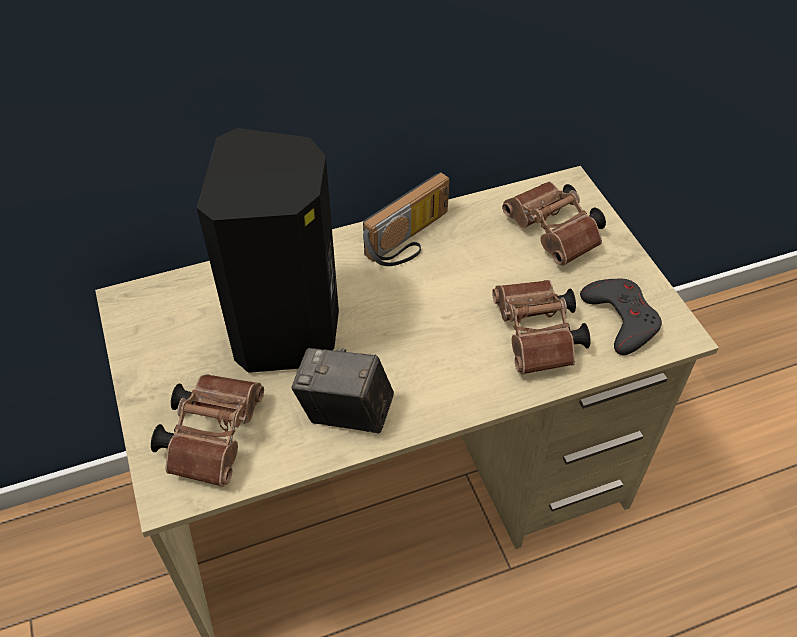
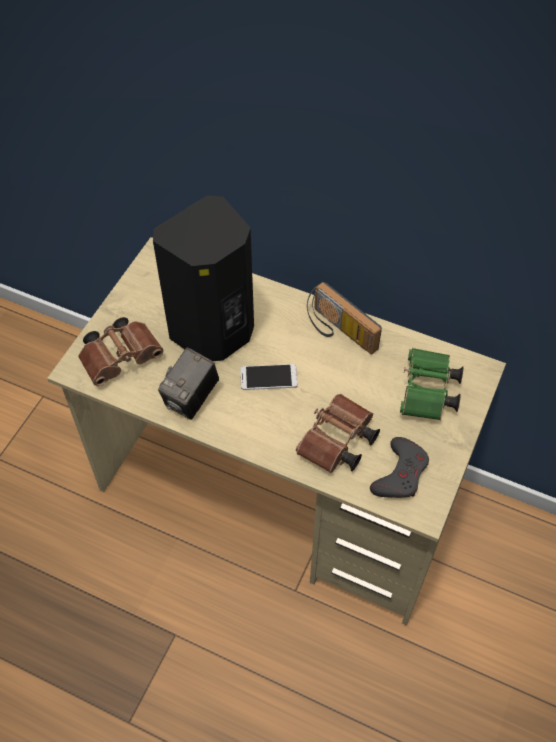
camera: 45 degrees right, 5 degrees up
camera [292,348,394,434] -> camera turned 120 degrees counterclockwise [158,347,219,420]
radio [363,172,449,266] -> radio turned 45 degrees clockwise [307,282,382,354]
brown binoculars [502,182,606,266] -> green binoculars [400,348,464,420]
none -> phone [240,364,298,390]

